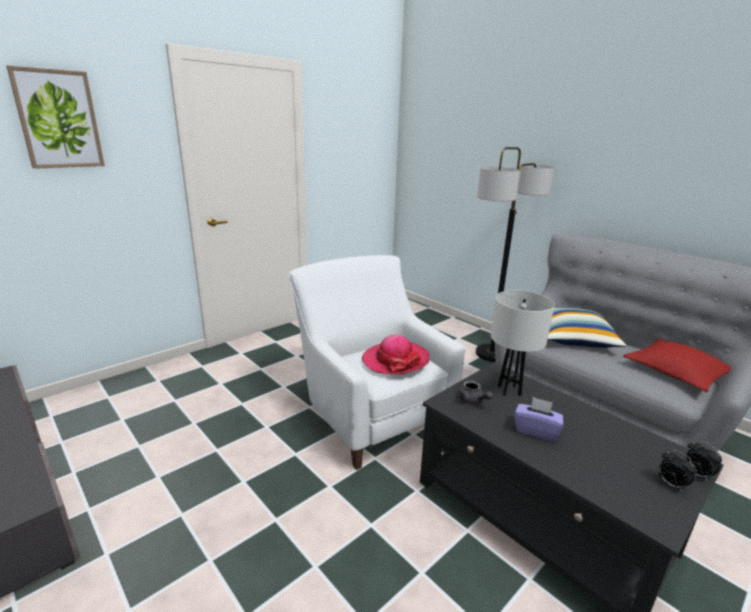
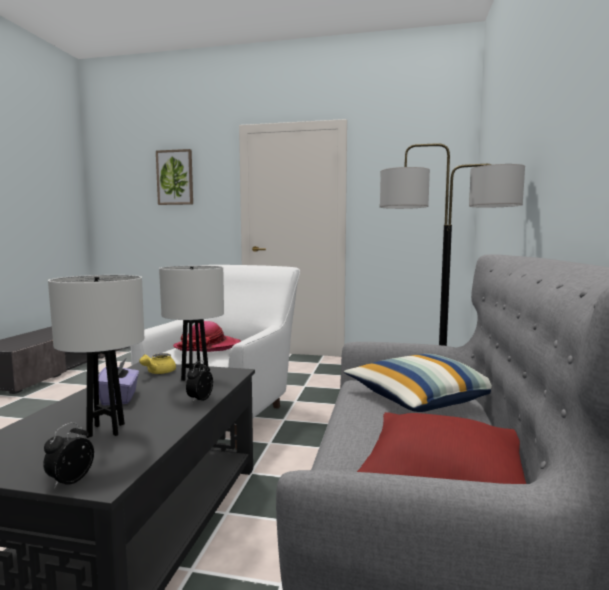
camera: 55 degrees right, 15 degrees down
grey teapot [458,380,493,404] -> yellow teapot [139,353,176,374]
alarm clock [658,450,697,492] -> alarm clock moved to [186,361,213,402]
none -> white table lamp [48,275,144,438]

